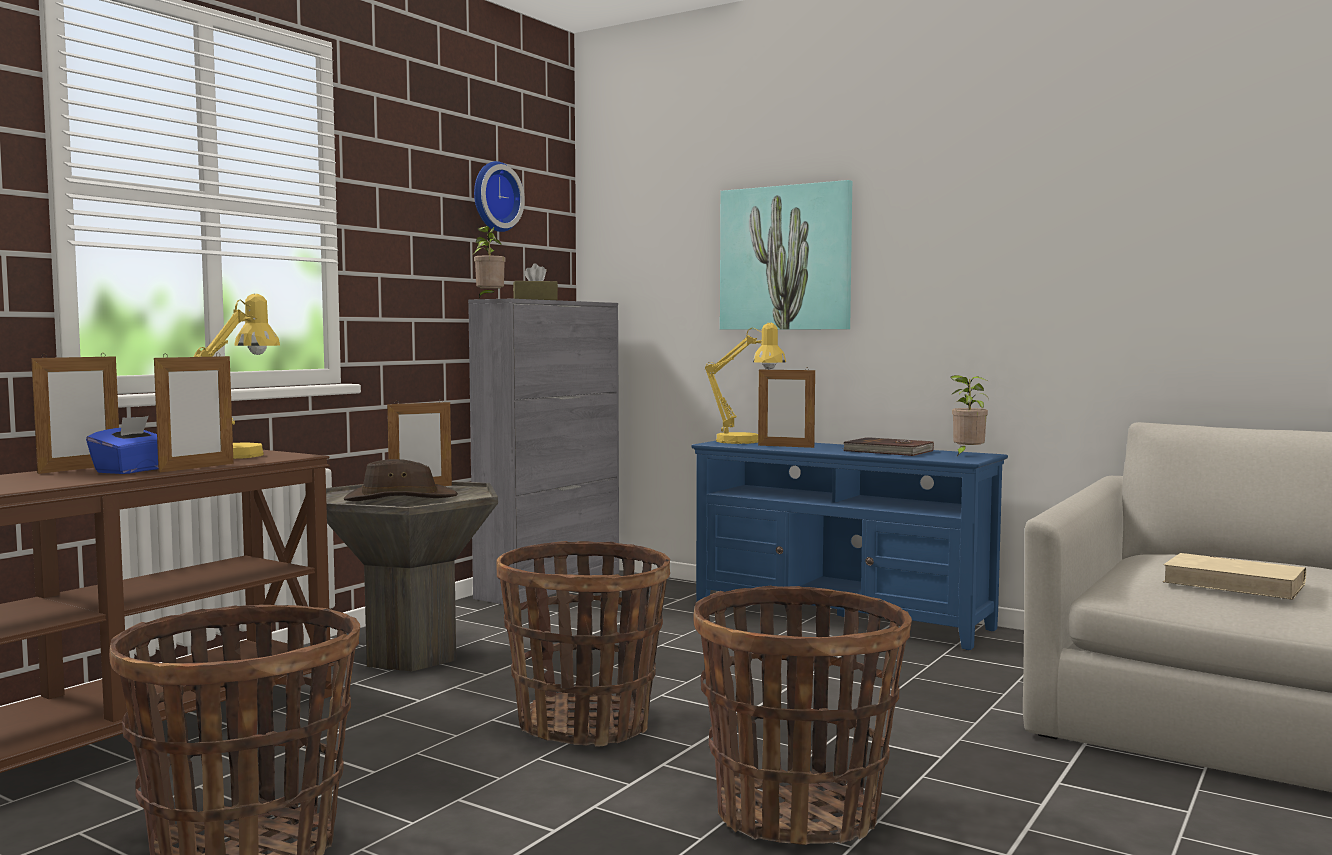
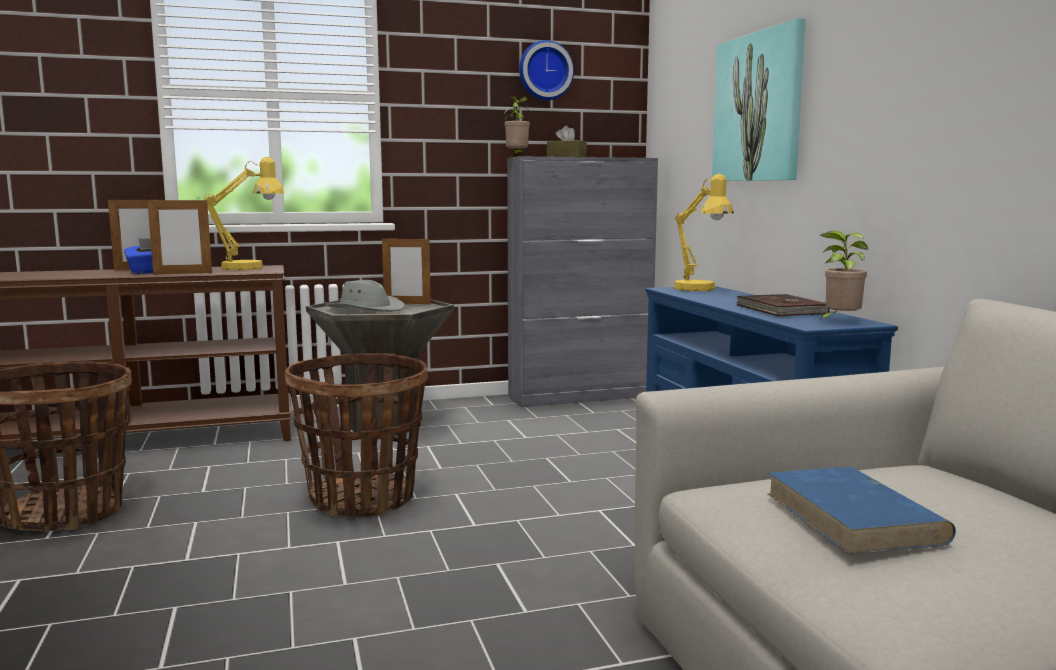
camera: 40 degrees right, 5 degrees up
brown hat [344,459,458,501] -> grey hat [326,280,405,312]
basket [693,586,912,845] -> none
picture frame [758,367,815,448] -> none
beige book [1163,553,1306,600] -> blue book [768,467,956,555]

